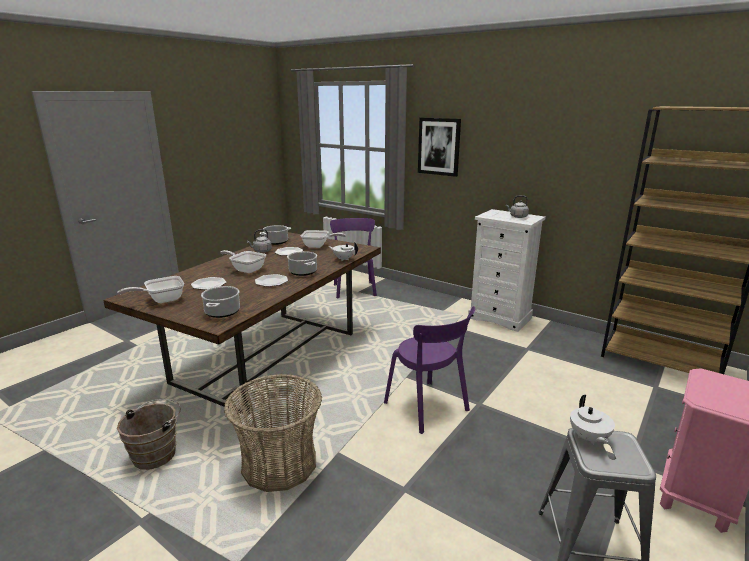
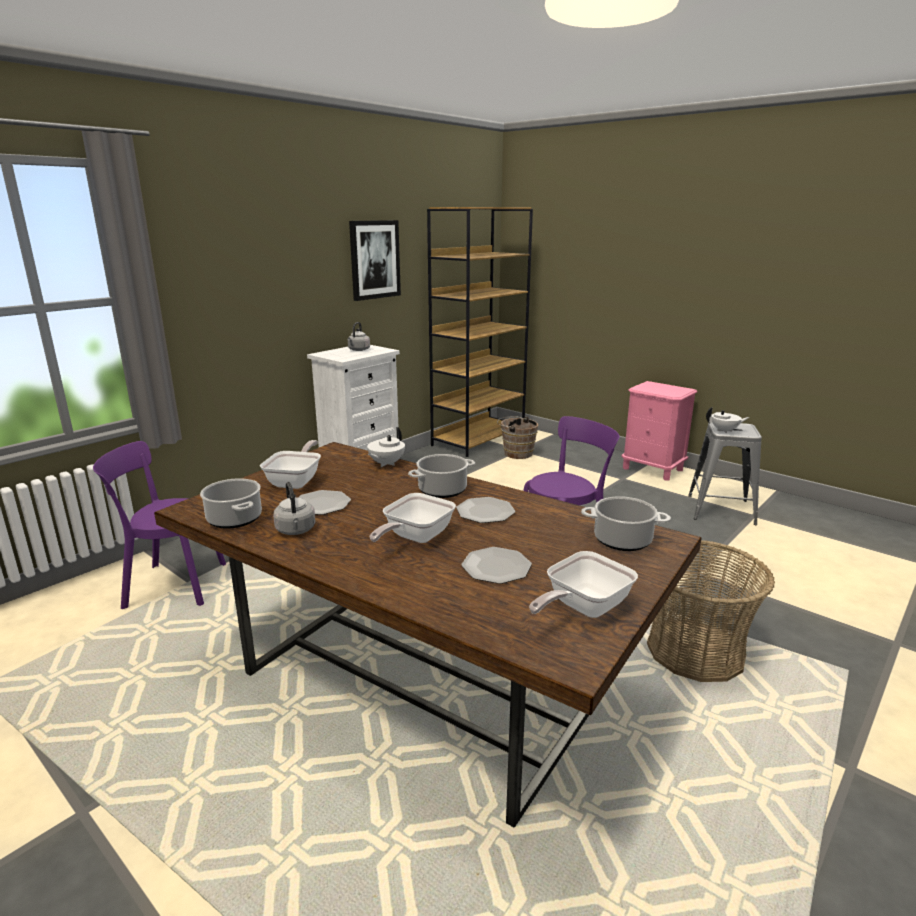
camera: 85 degrees left, 0 degrees up
frying pan [117,276,184,303] -> frying pan turned 75 degrees clockwise [529,551,638,618]
brown bucket [117,399,181,470] -> brown bucket moved to [497,416,538,459]
picture [418,118,461,177] -> picture moved to [349,220,401,301]

